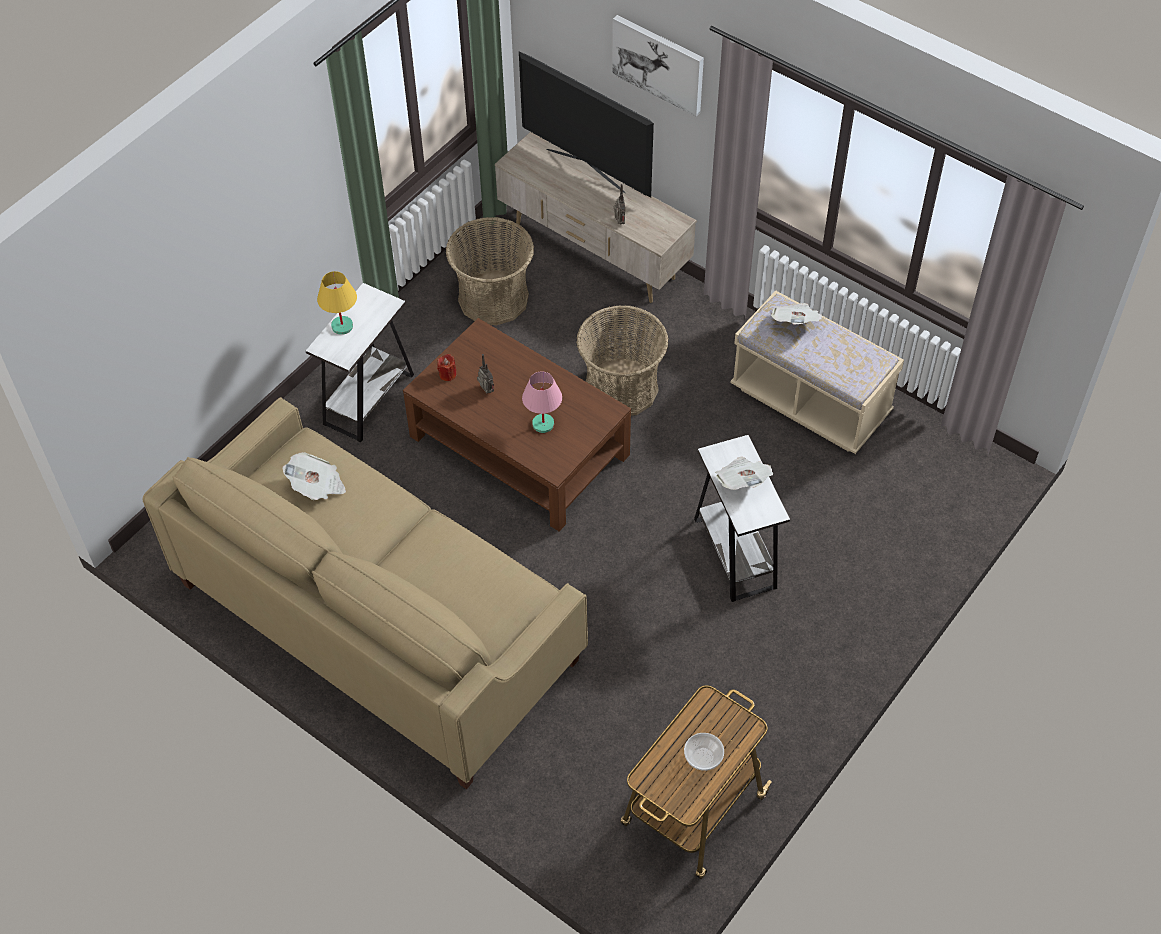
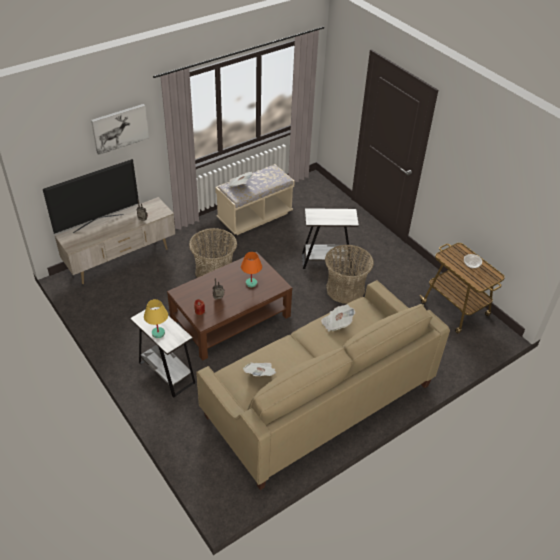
camera: 75 degrees left, 10 degrees down
basket [446,217,534,325] -> basket moved to [325,245,374,304]
pink table lamp [522,372,562,433] -> orange table lamp [241,252,262,287]
newspaper [715,457,773,490] -> newspaper moved to [321,305,355,332]

